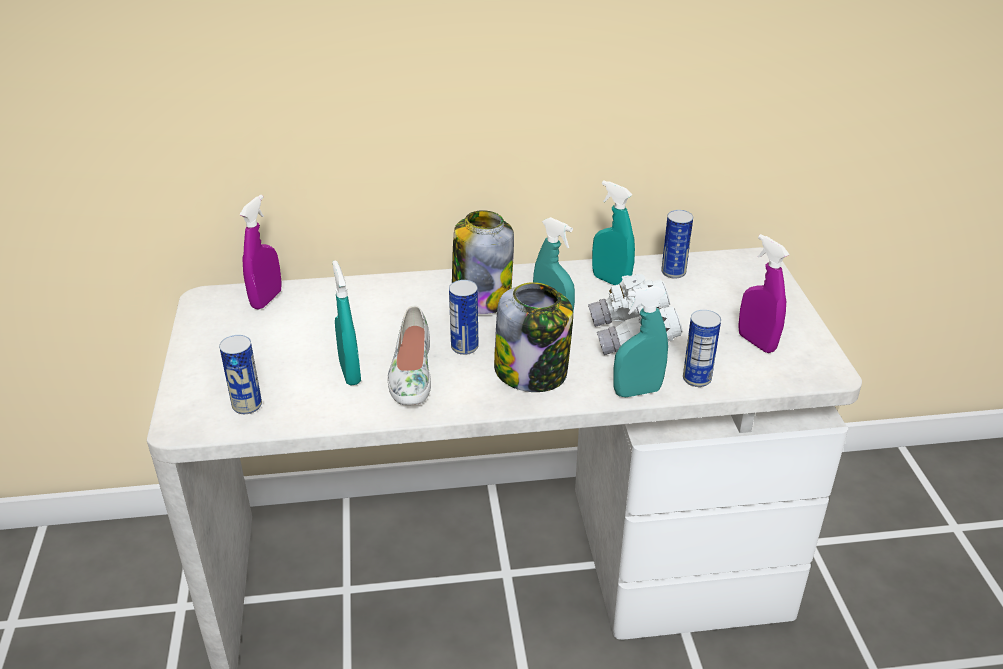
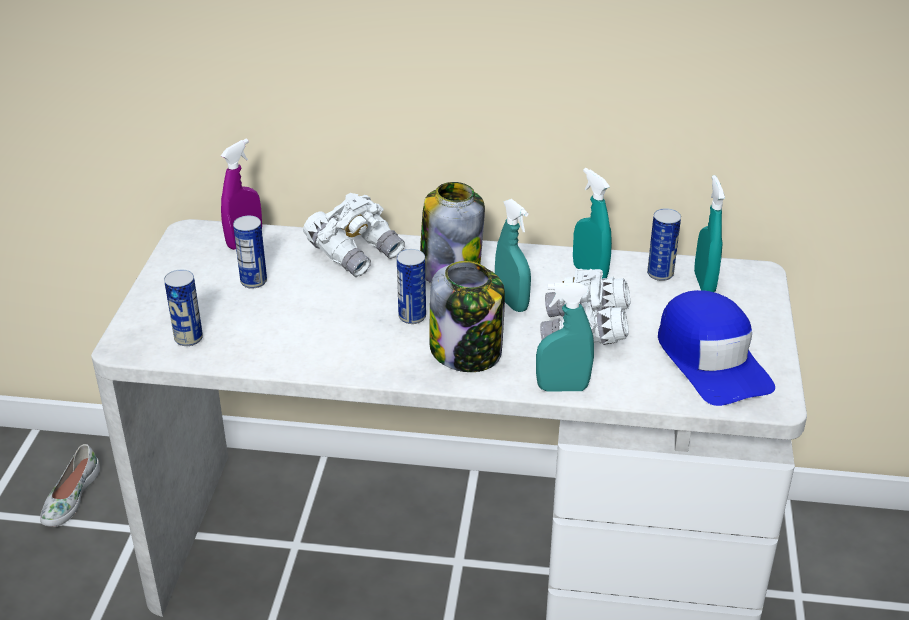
camera: 15 degrees right, 0 degrees up
turquoise spray bottle [332,260,361,386] -> turquoise spray bottle moved to [694,175,725,292]
white shoe [387,305,431,405] -> white shoe moved to [40,444,100,527]
can [683,310,721,387] -> can moved to [233,216,267,289]
purple spray bottle [738,234,789,353] -> blue cap [658,290,775,406]
none -> white binoculars [303,193,405,277]

